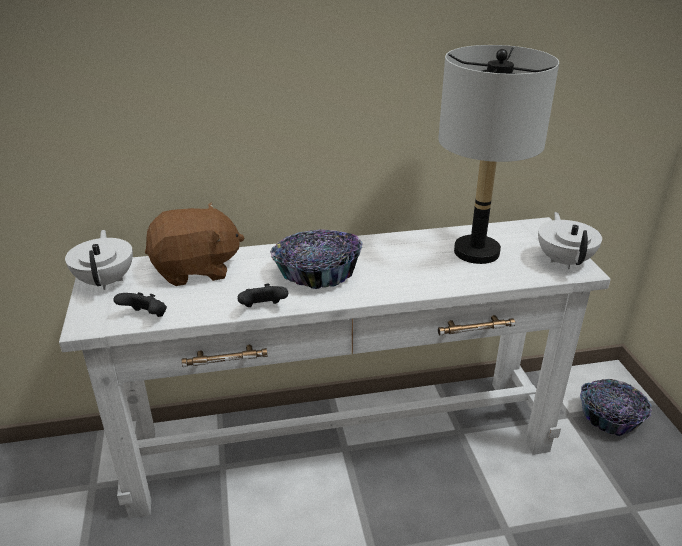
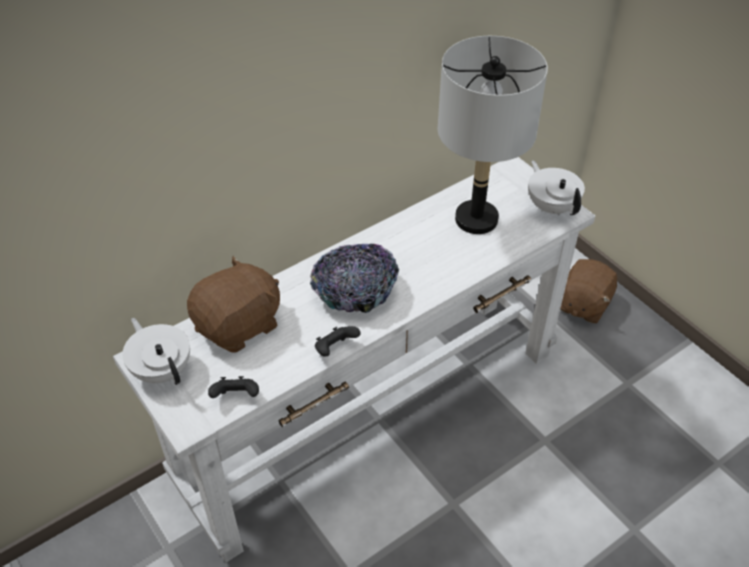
camera: 25 degrees left, 15 degrees up
bowl [580,379,652,436] -> brown plush toy [560,259,617,324]

